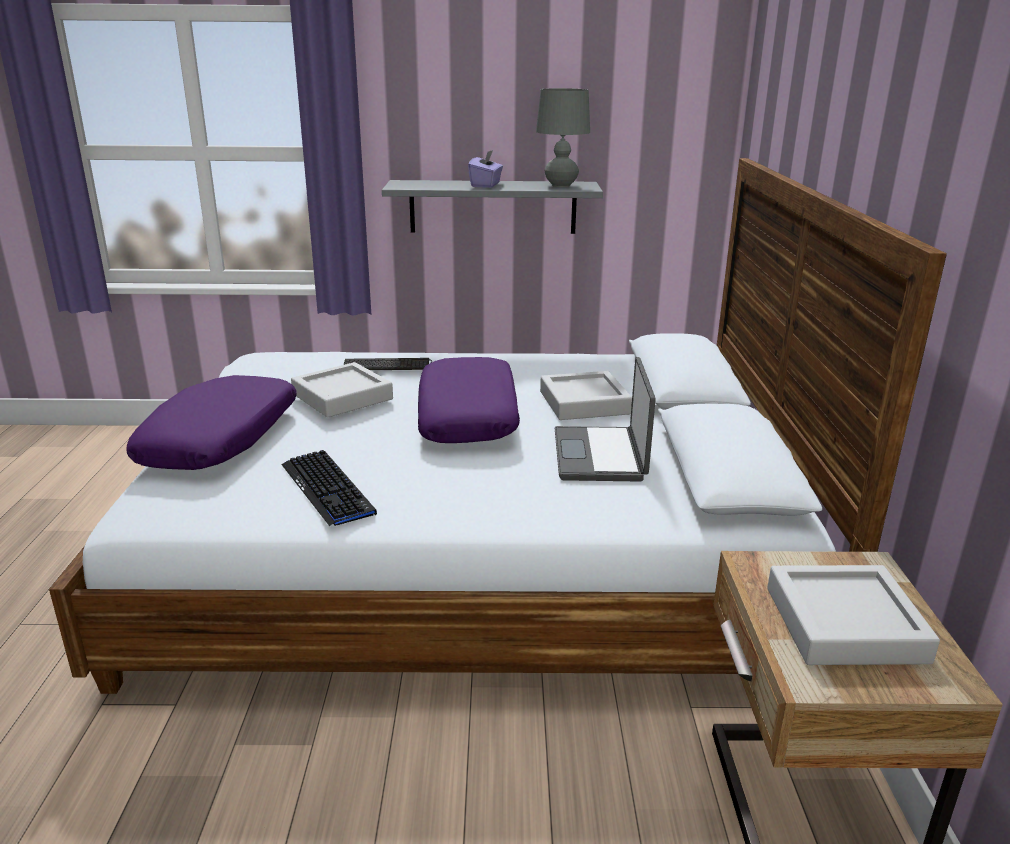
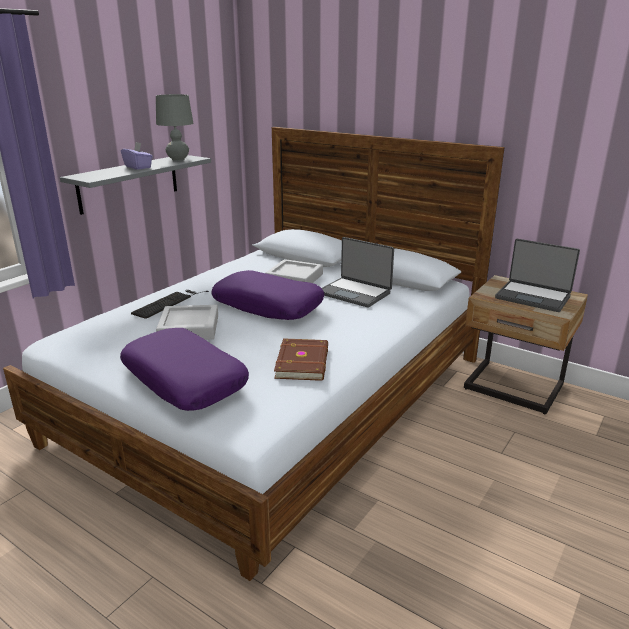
camera: 55 degrees left, 0 degrees up
keyboard [282,450,377,526] -> brown book [274,338,328,381]
grey tray [767,565,940,665] -> laptop [495,239,580,312]

